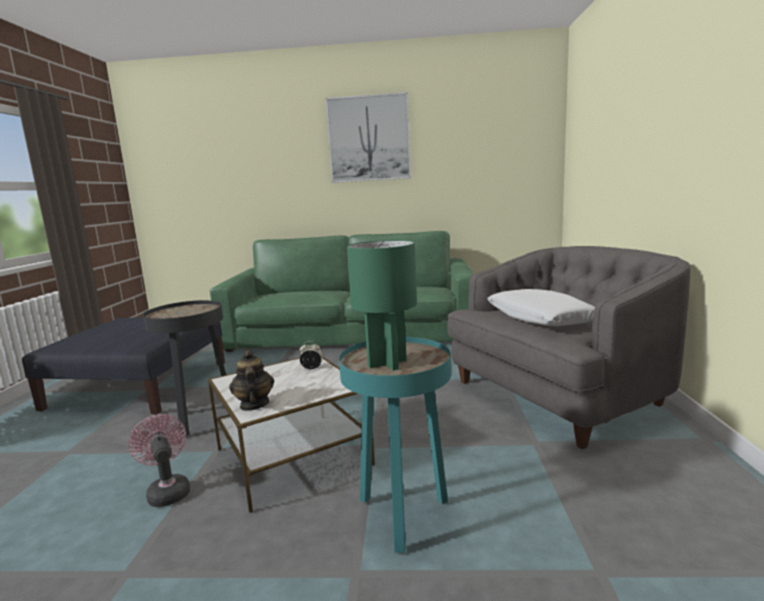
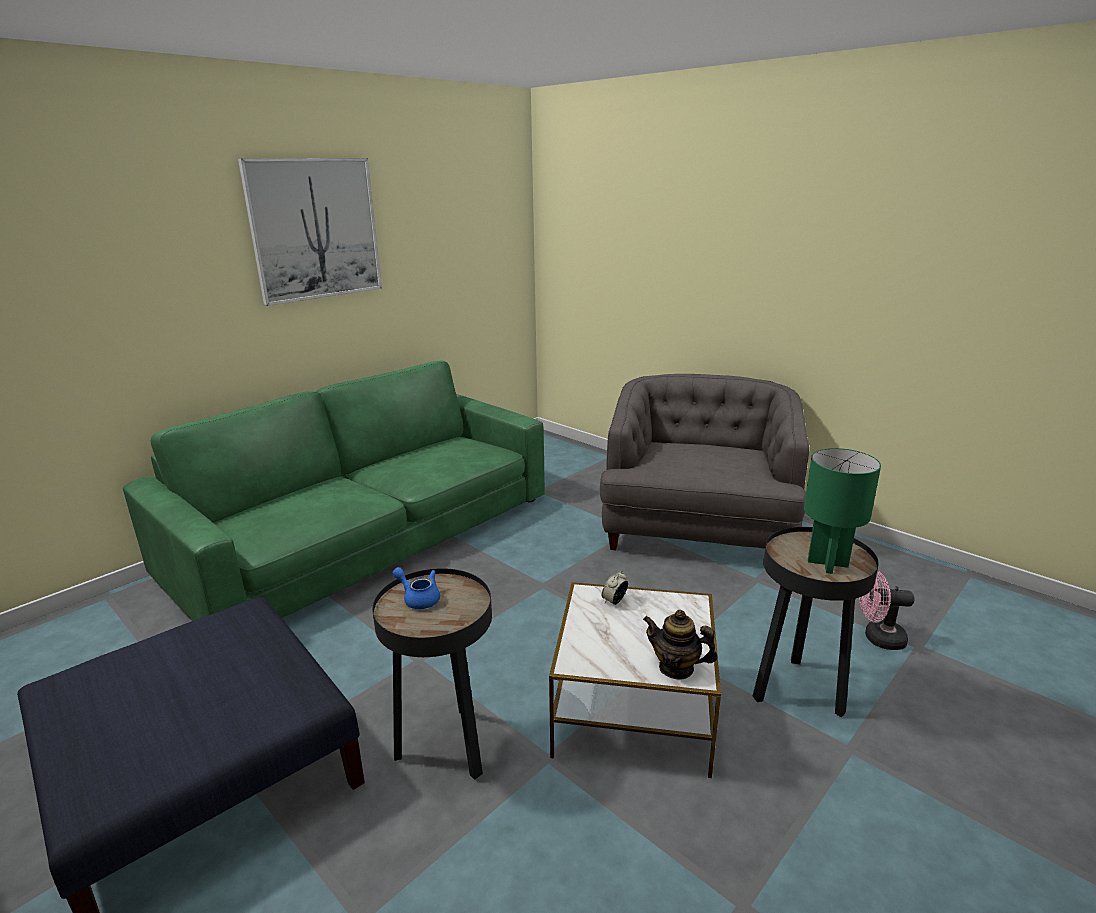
camera: 50 degrees left, 10 degrees up
pink fan [128,414,190,507] -> pink fan moved to [859,571,915,650]
turquoise side table [339,337,451,553] -> black side table [753,527,879,717]
white pillow [487,289,595,326] -> none
none -> blue teapot [393,567,440,609]

